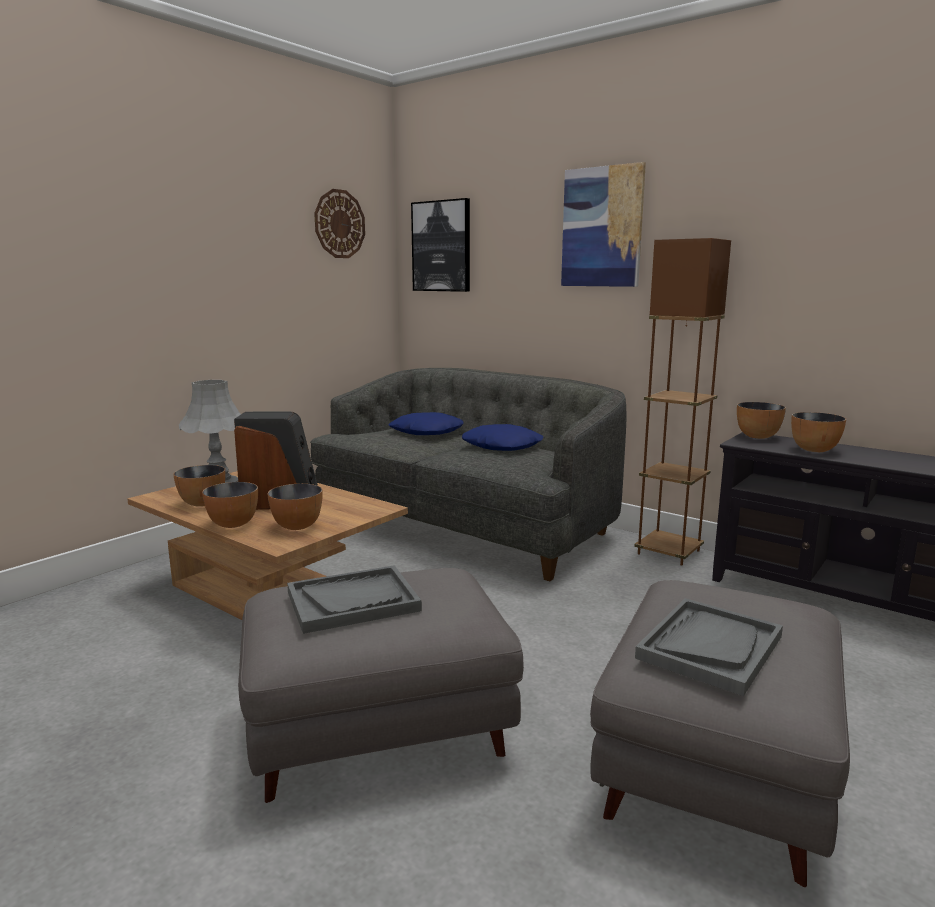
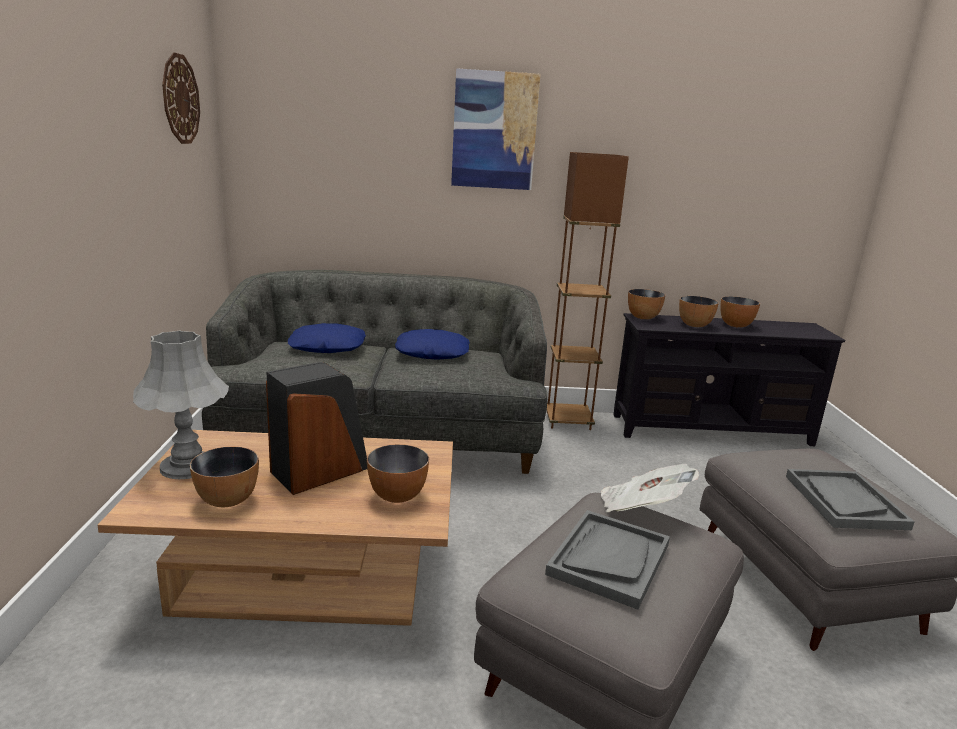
camera: 40 degrees left, 5 degrees up
bowl [202,482,258,528] -> bowl moved to [720,296,760,328]
picture [411,198,470,292] -> none
none -> newspaper [601,464,699,512]

